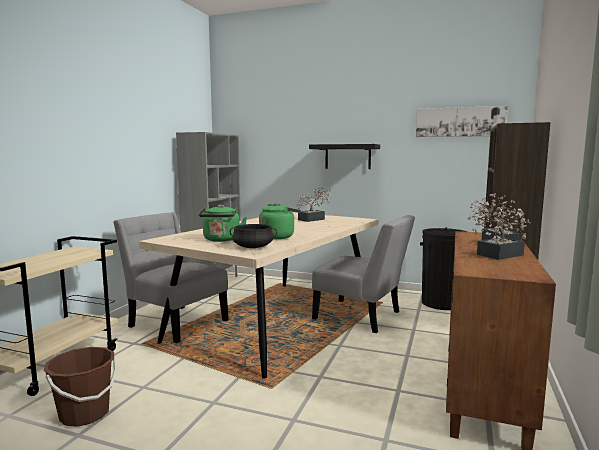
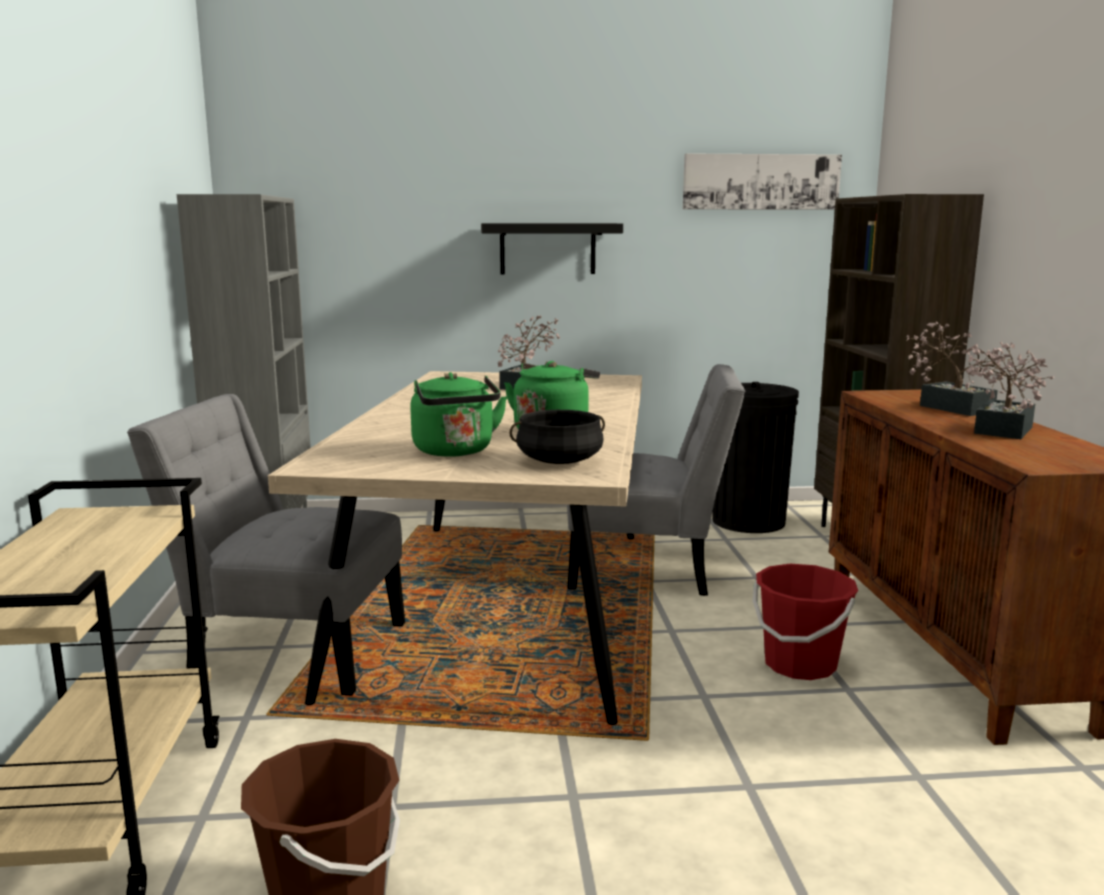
camera: 25 degrees left, 5 degrees up
none -> red bucket [753,564,858,680]

